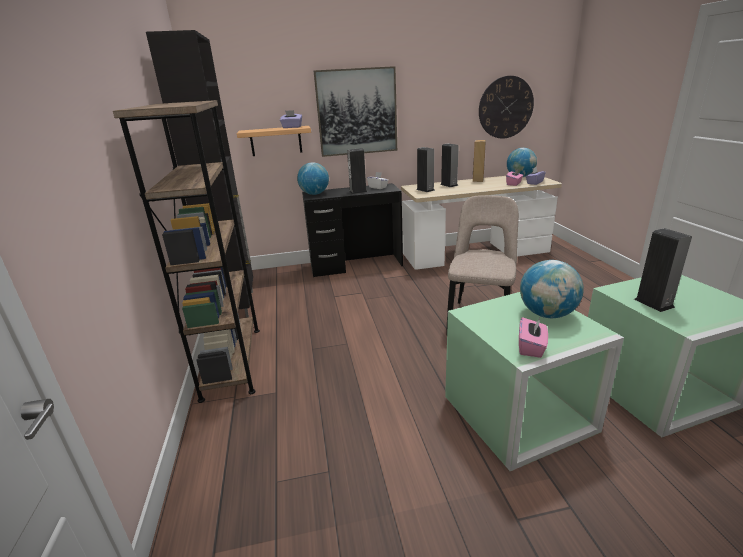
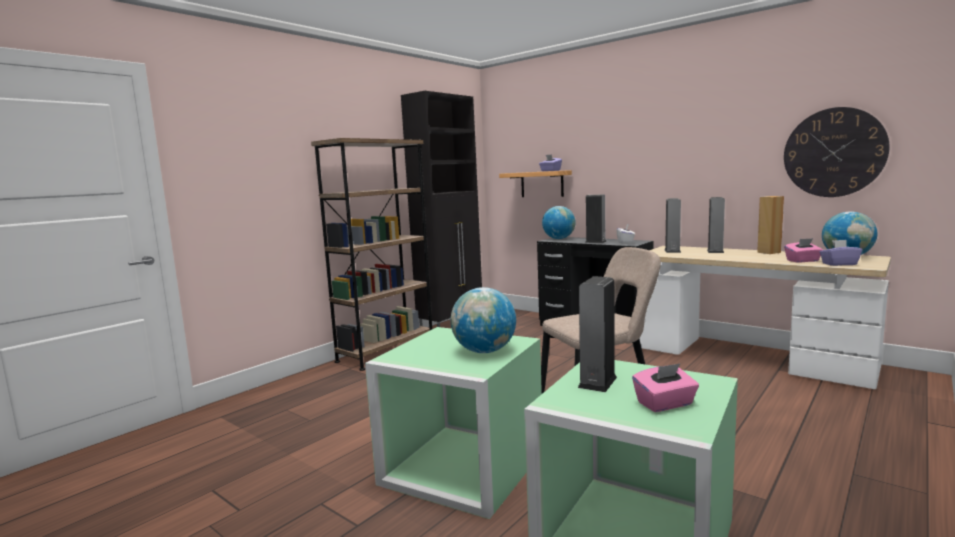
camera: 50 degrees right, 15 degrees down
picture [314,66,397,157] -> none
pink tissue box [519,316,548,358] -> pink tissue box moved to [632,364,699,412]

